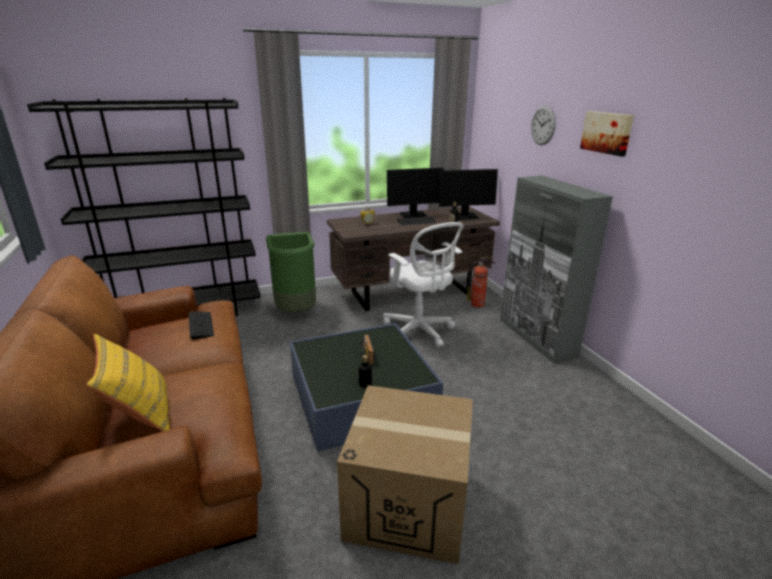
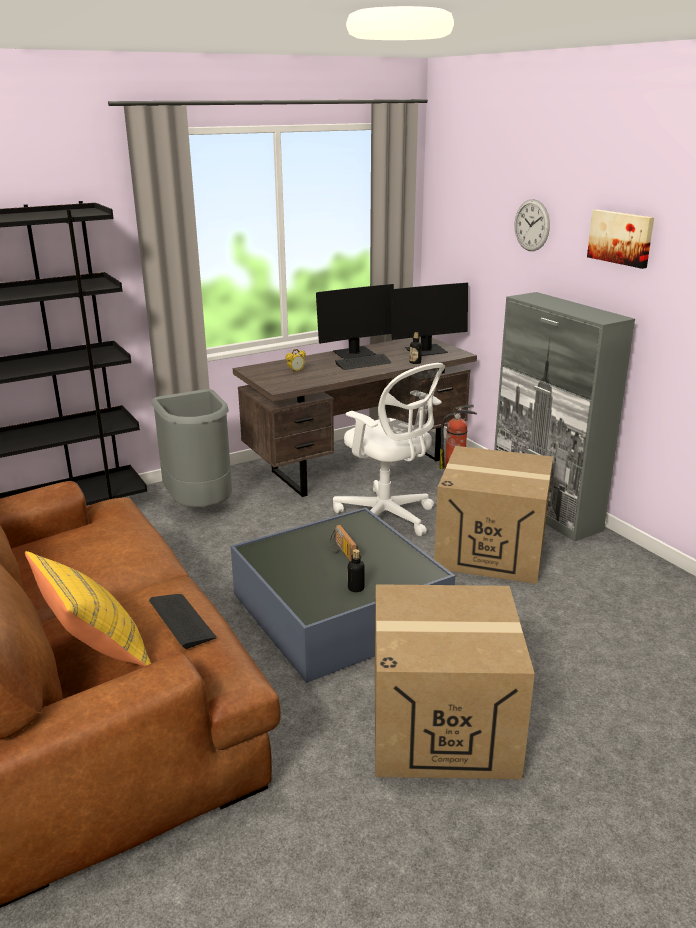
camera: 10 degrees left, 0 degrees up
keyboard [189,311,214,340] -> keyboard moved to [149,594,216,649]
green trash can [266,232,316,312] -> grey trash can [151,389,232,508]
none -> cardboard box [434,446,553,584]

